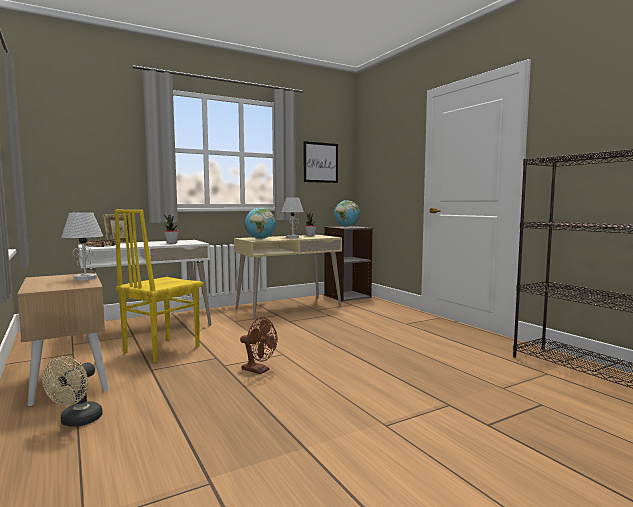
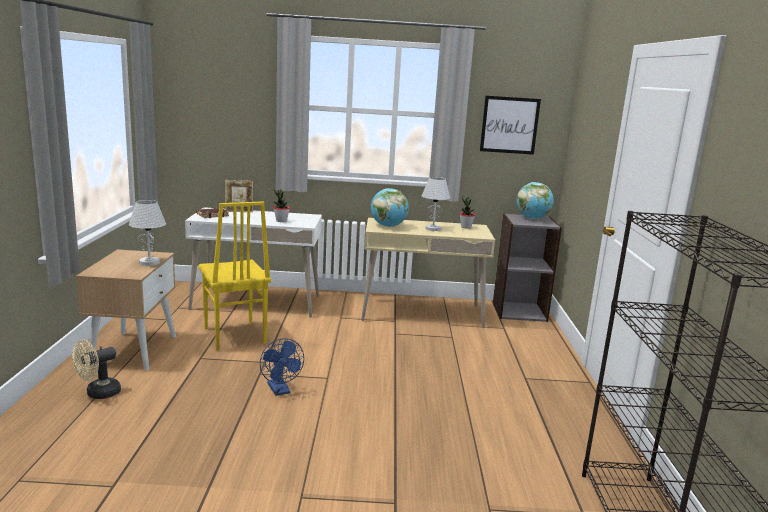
camera: 30 degrees right, 10 degrees up
yellow chair [115,210,203,363] -> yellow chair turned 90 degrees counterclockwise [198,201,271,351]
brown fan [240,317,278,374] -> blue fan [260,338,304,396]

